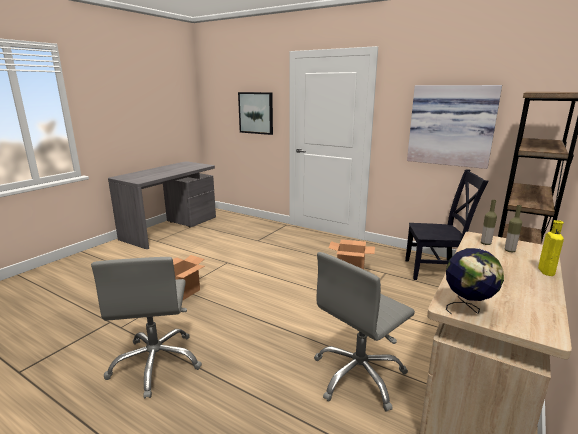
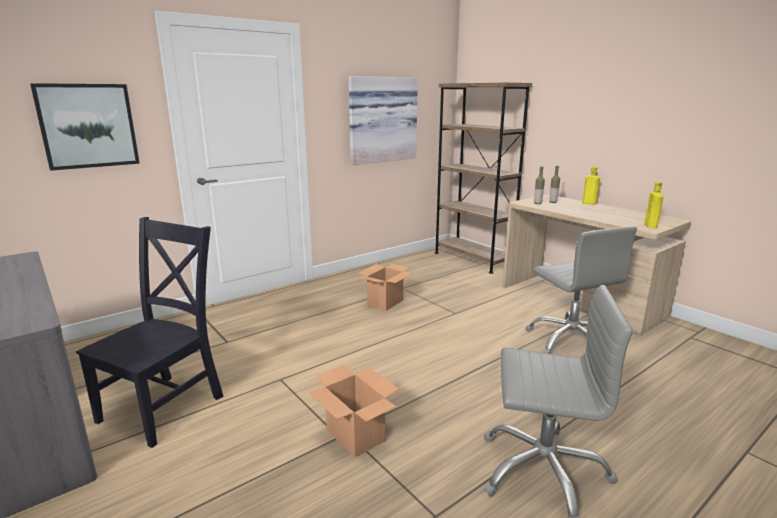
camera: 70 degrees left, 0 degrees up
black chair [405,169,489,280] -> black chair moved to [76,217,224,448]
globe [446,248,504,314] -> yellow bottle [644,182,663,228]

